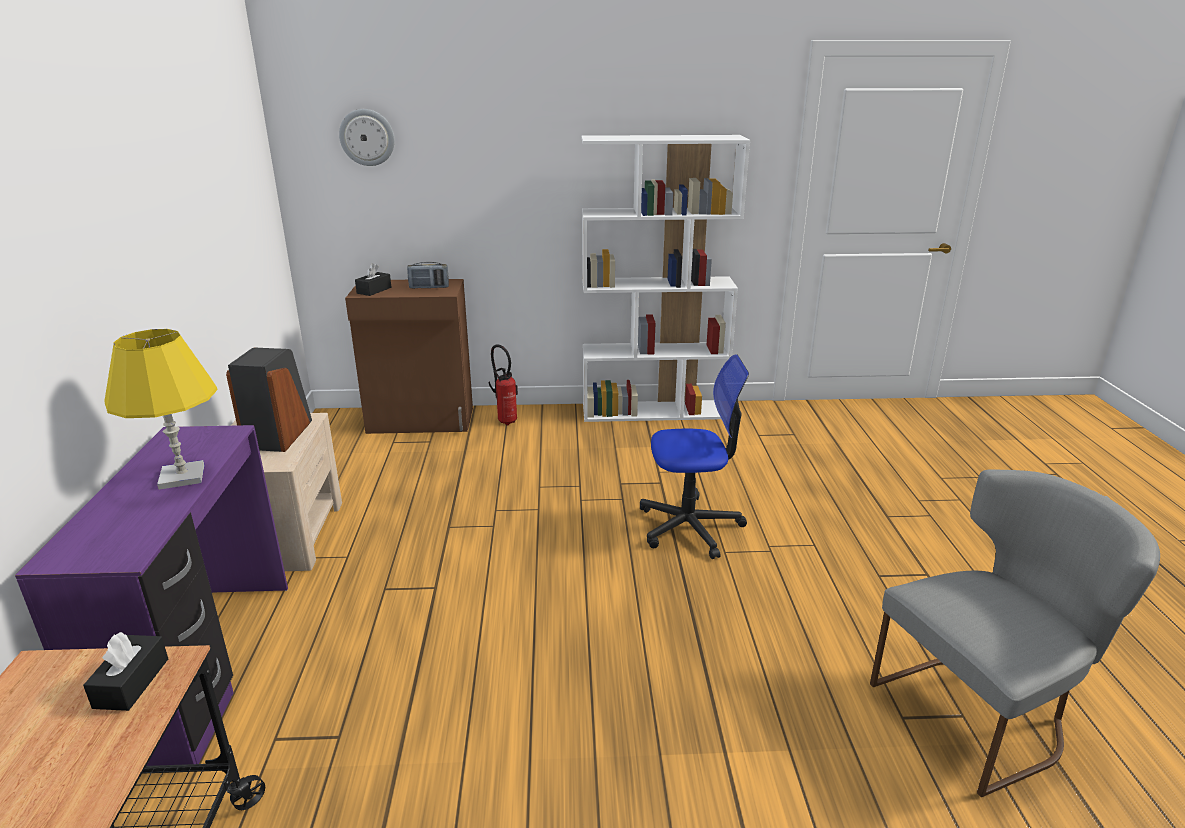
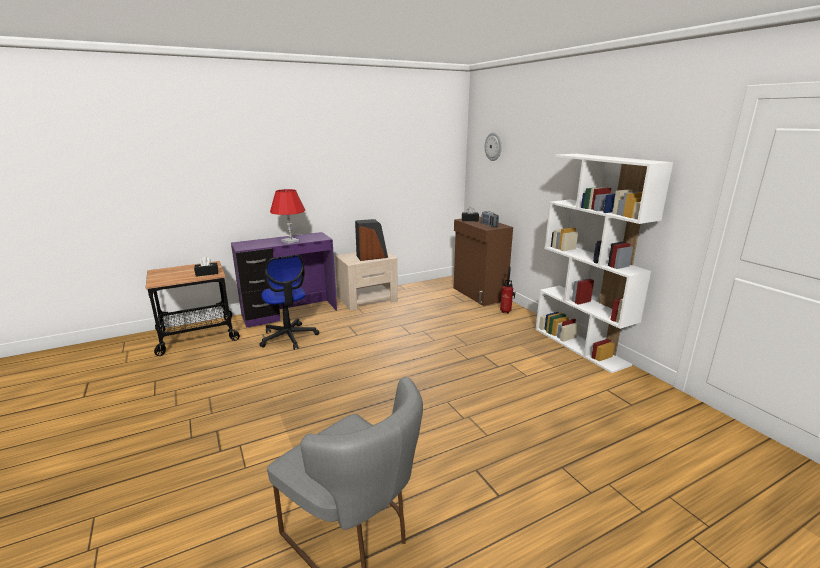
camera: 65 degrees right, 5 degrees down
yellow table lamp [105,329,218,490] -> red table lamp [270,189,305,244]
office chair [640,354,749,559] -> office chair moved to [259,255,319,350]

